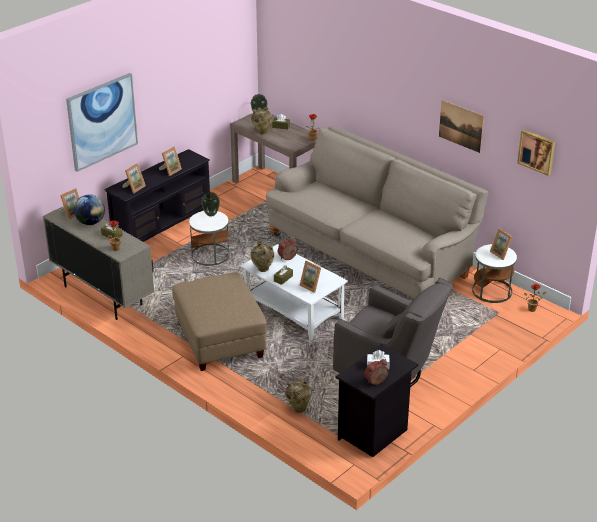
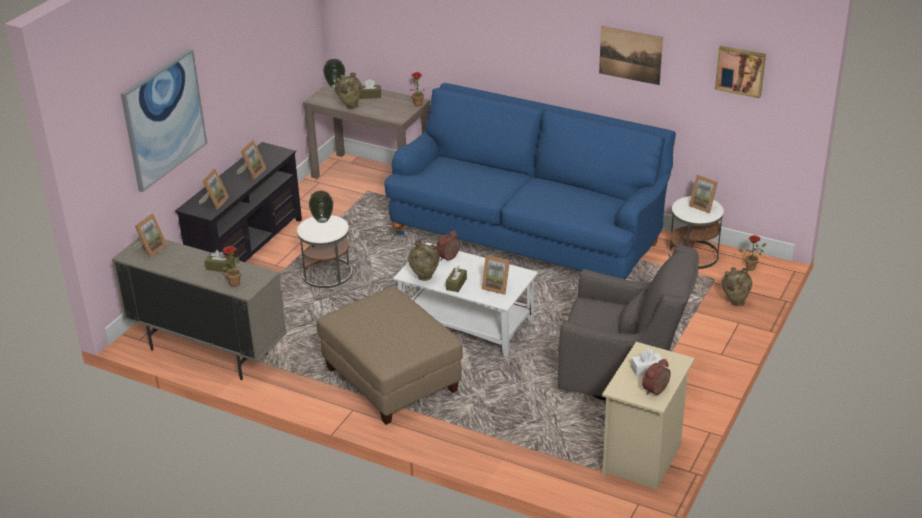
camera: 15 degrees left, 0 degrees up
globe [74,194,105,225] -> none
beige sofa [266,125,489,300] -> blue sofa [384,83,676,280]
beige vase [285,378,312,413] -> beige vase moved to [721,267,753,306]
black nightstand [336,344,418,457] -> beige nightstand [602,342,695,489]

